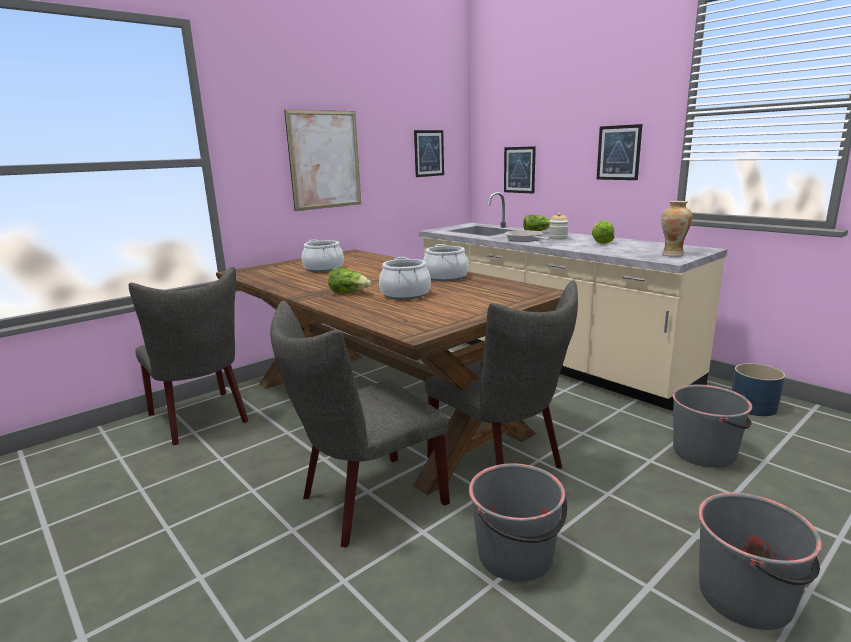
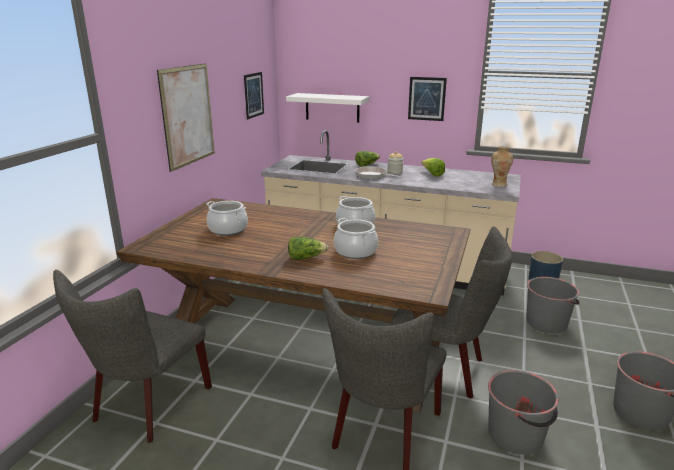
camera: 30 degrees left, 5 degrees up
grey chair [129,267,248,445] -> grey chair turned 90 degrees clockwise [53,270,212,443]
picture [504,146,536,194] -> white shelf [286,93,369,123]

